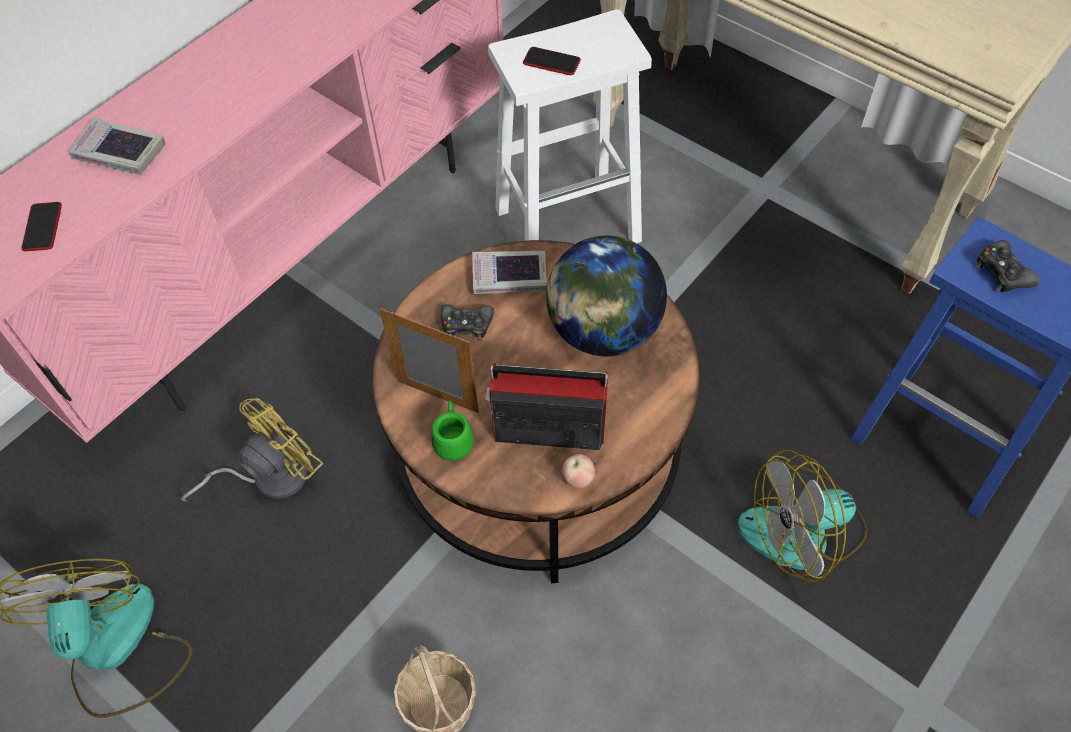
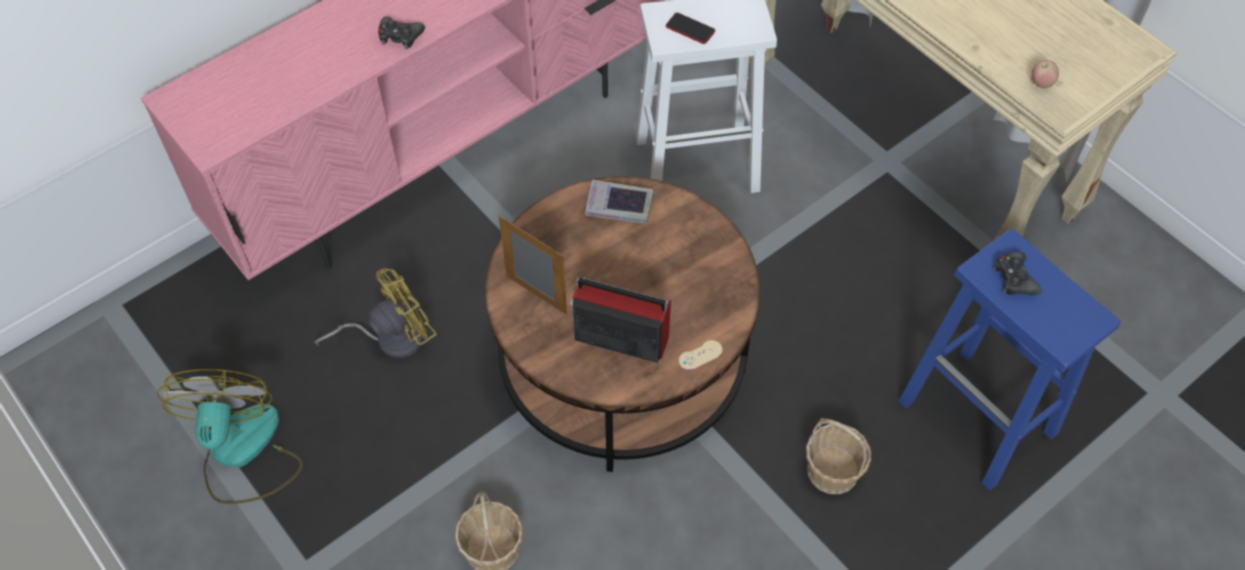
camera: 10 degrees right, 0 degrees up
phone [21,202,62,251] -> none
book [69,118,166,175] -> none
green mug [431,400,474,461] -> none
black game controller [441,304,494,341] -> black game controller moved to [378,16,425,49]
globe [546,236,667,356] -> none
apple [562,454,595,488] -> apple moved to [1031,60,1059,88]
fan [738,450,867,582] -> basket [806,418,871,494]
none -> beige game controller [679,340,722,370]

